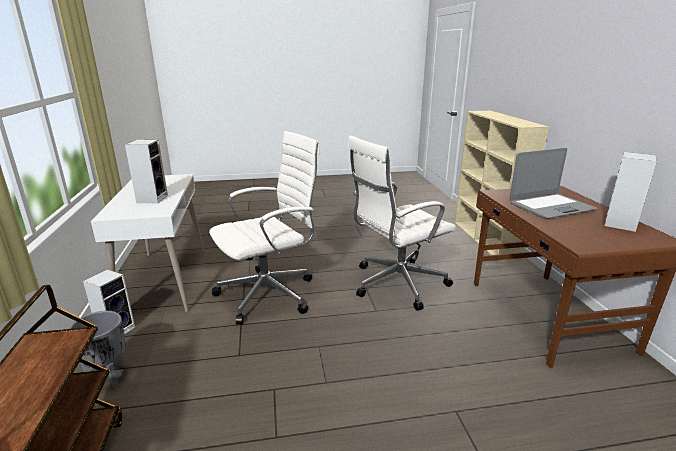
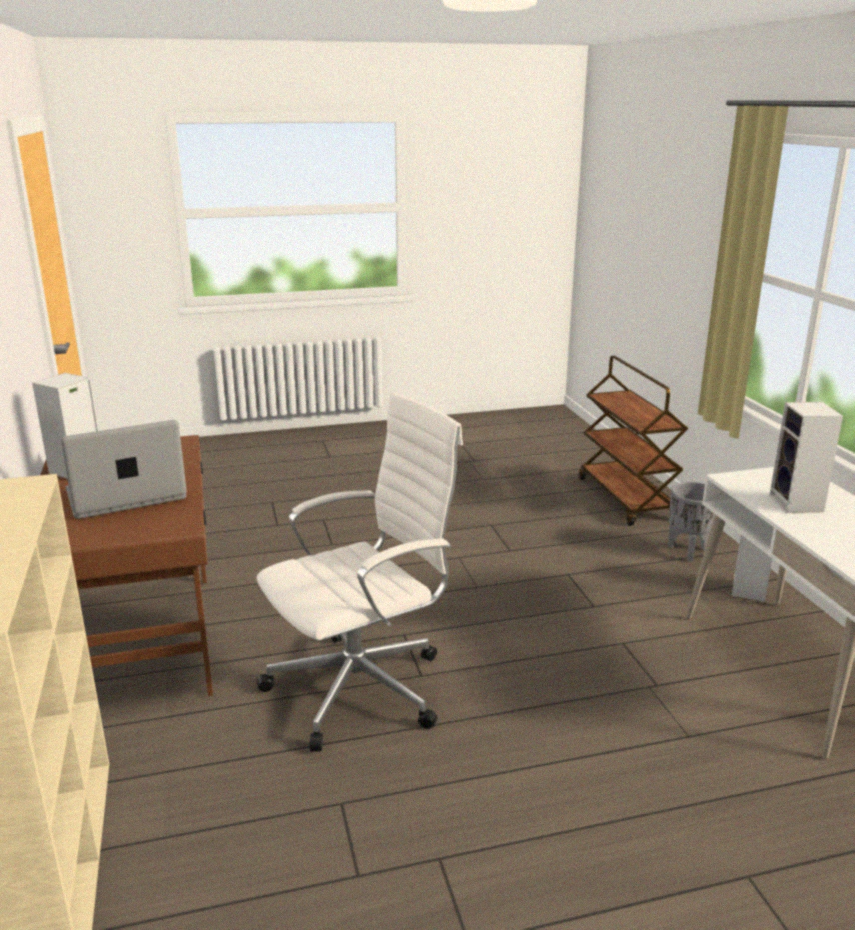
camera: 175 degrees right, 0 degrees up
white office chair [209,131,320,325] -> none

